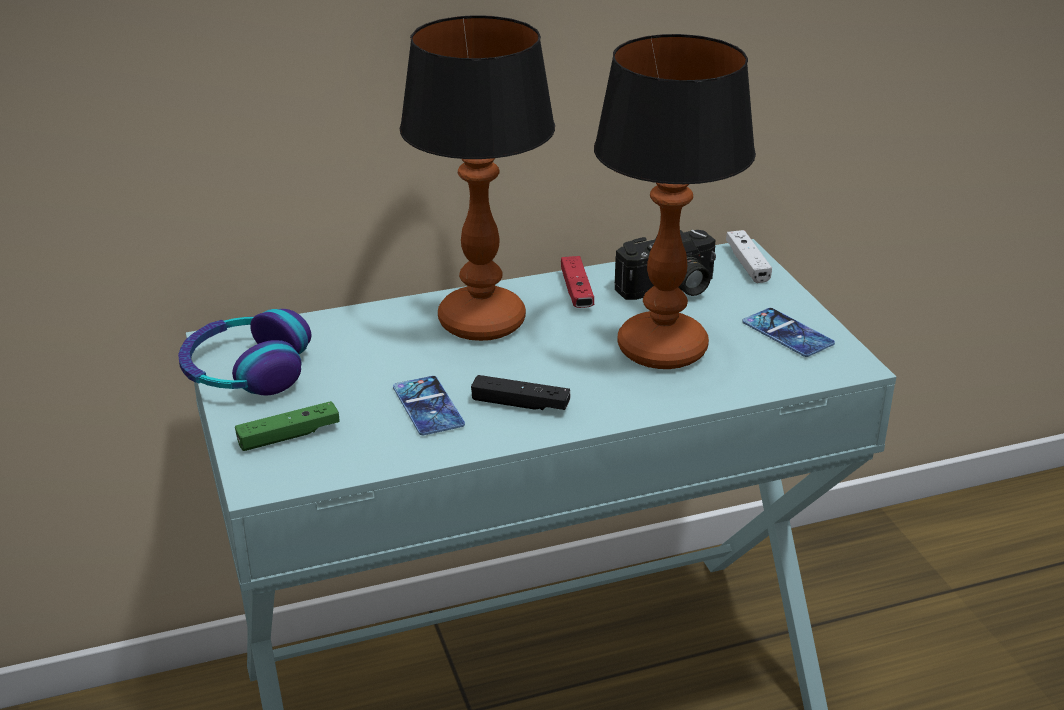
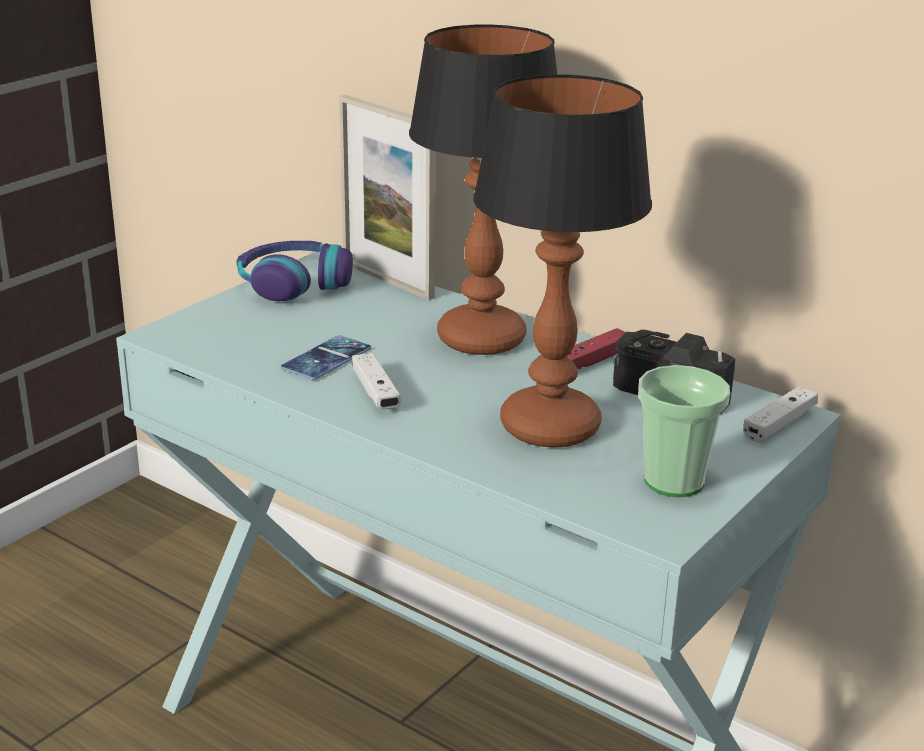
camera: 55 degrees right, 5 degrees down
green game controller [235,401,340,451] -> none
black game controller [471,375,570,410] -> white game controller [352,353,401,409]
phone [742,308,835,357] -> cup [638,365,730,497]
none -> picture frame [339,95,436,300]

